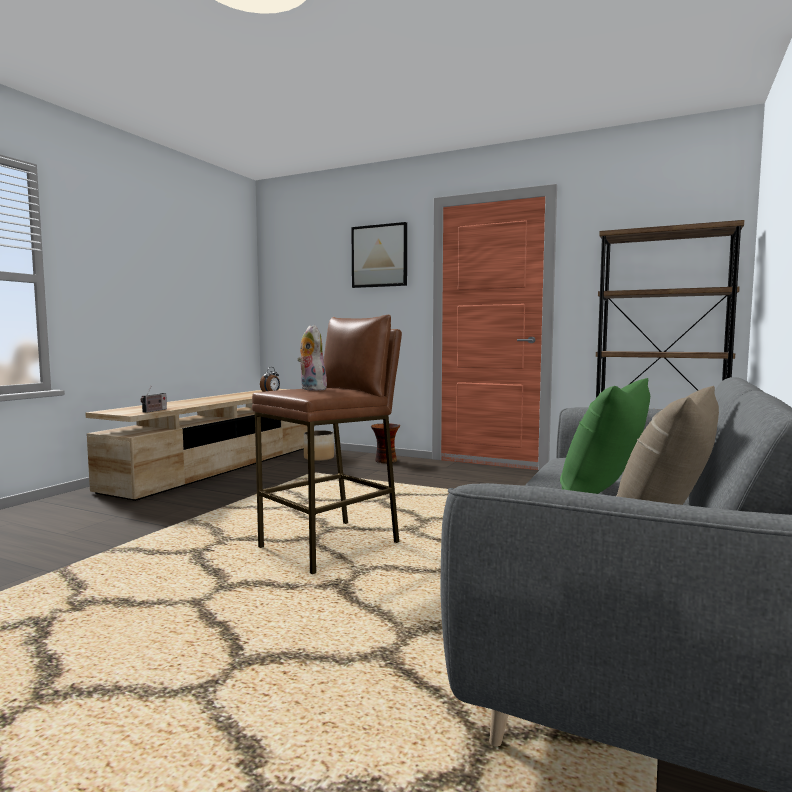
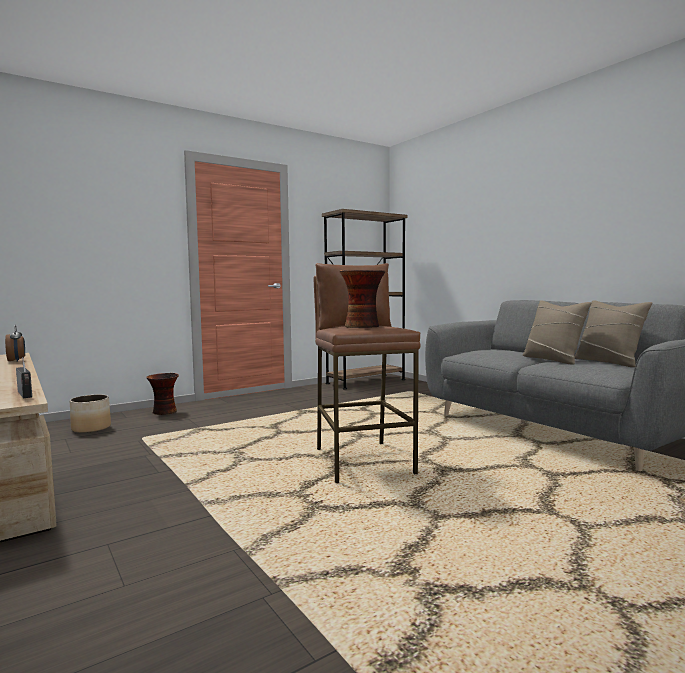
camera: 60 degrees left, 0 degrees up
plush toy [297,325,327,391] -> vase [339,270,385,328]
picture [351,222,407,288] -> none
green pillow [560,378,650,494] -> beige pillow [523,300,591,365]

